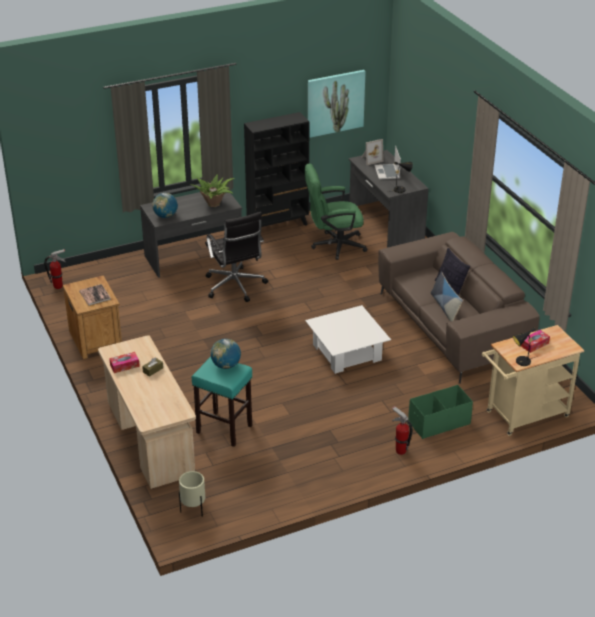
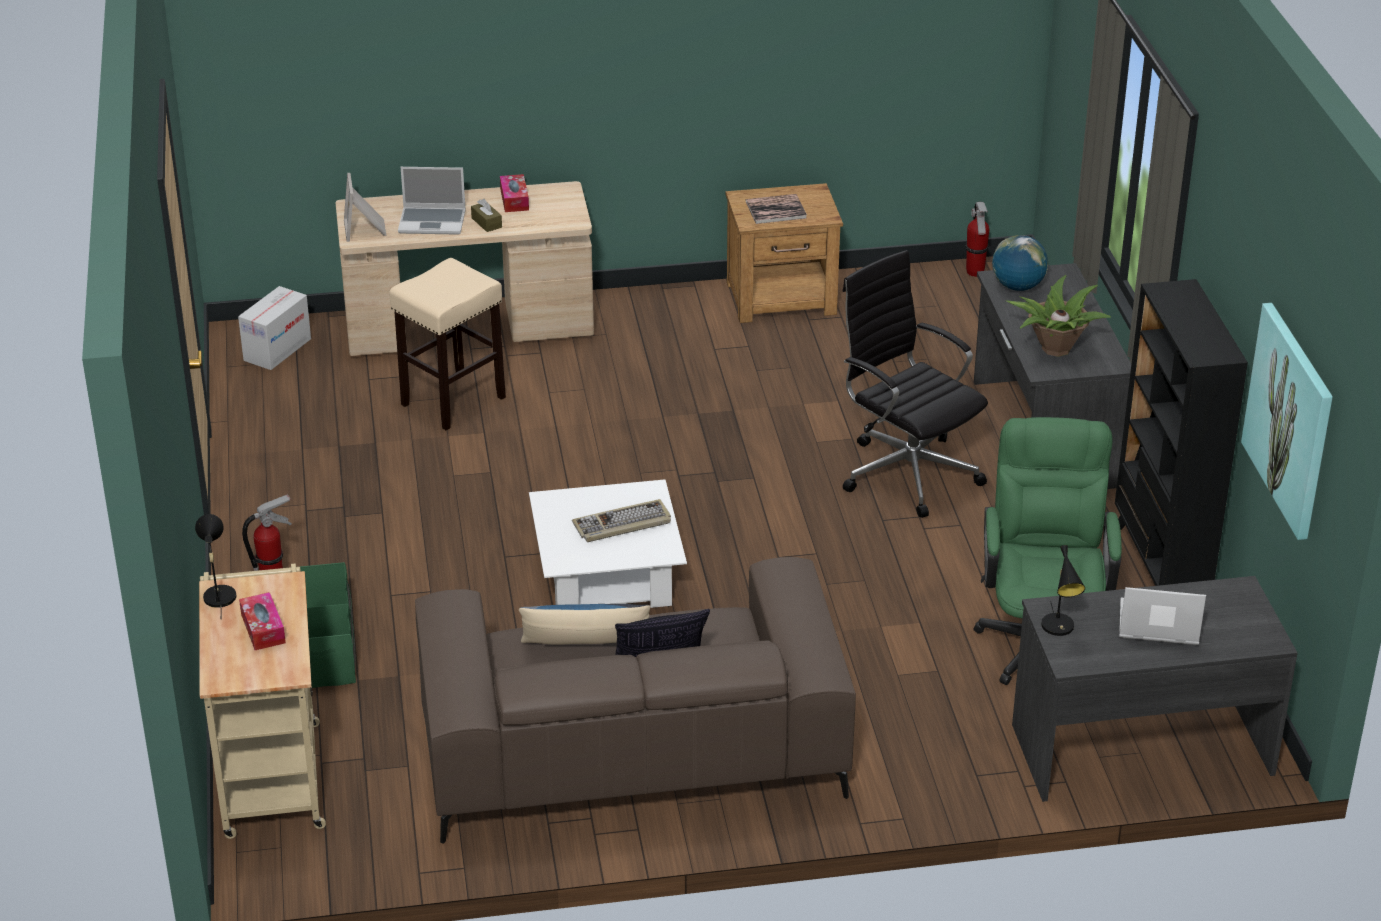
camera: 105 degrees right, 0 degrees up
beige planter [179,471,205,517] -> cardboard box [238,286,311,370]
turquoise stool [192,356,252,447] -> beige stool [389,258,506,430]
black office chair [205,212,268,302] -> black office chair turned 60 degrees clockwise [843,250,988,518]
globe [210,339,241,369] -> none
picture frame [361,139,384,165] -> picture frame moved to [344,173,386,242]
none -> laptop [398,167,466,235]
none -> keyboard [572,499,671,542]

